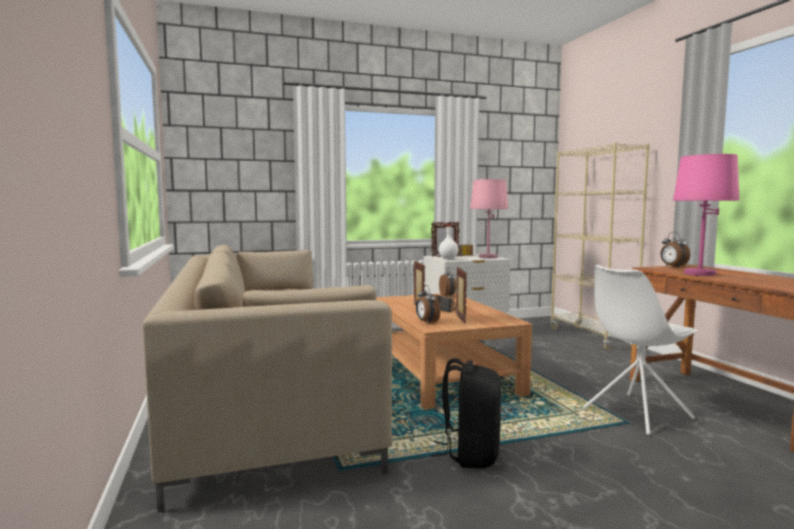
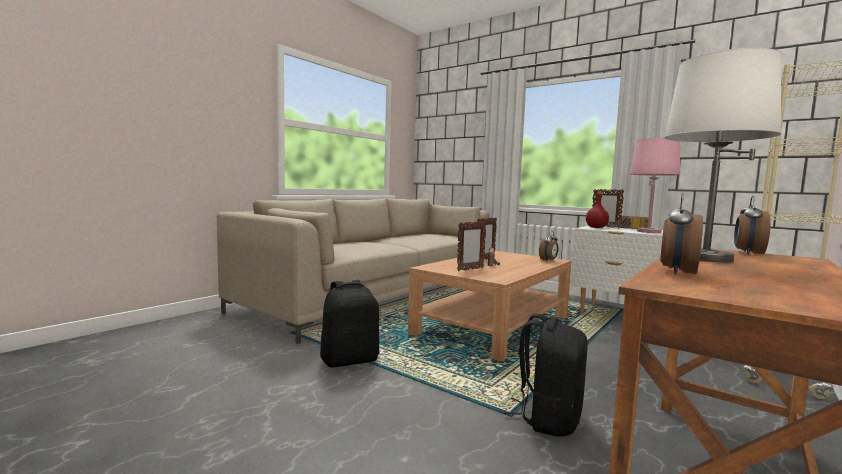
camera: 55 degrees right, 0 degrees up
alarm clock [416,285,440,324] -> alarm clock moved to [660,193,703,274]
white bottle [439,224,458,259] -> red bottle [586,191,609,228]
white chair [583,265,698,435] -> black backpack [504,313,588,437]
pink table lamp [673,154,740,276] -> white table lamp [665,48,781,262]

